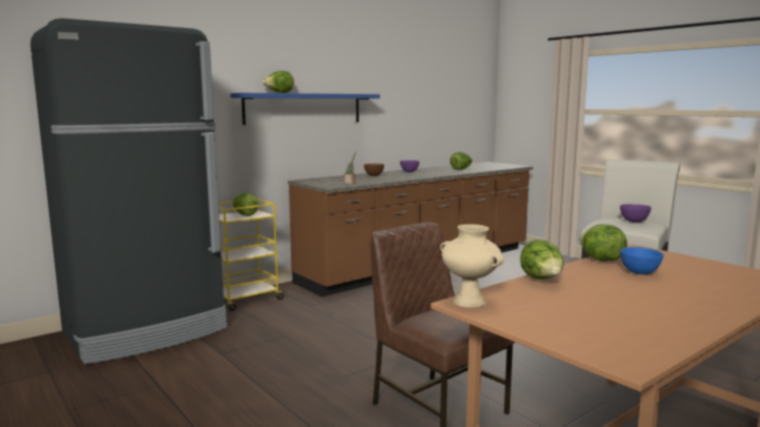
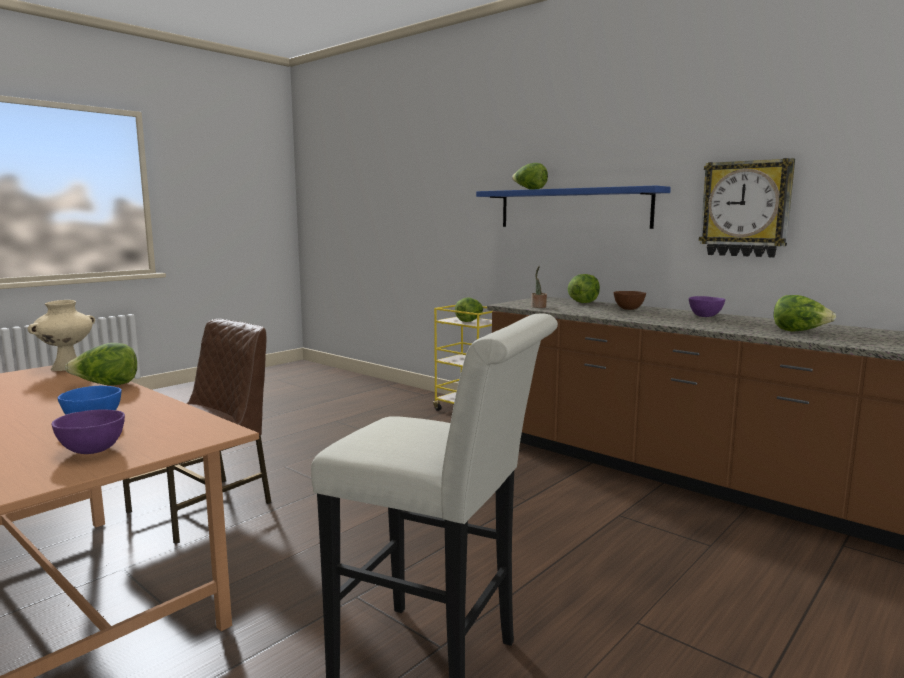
camera: 80 degrees right, 0 degrees up
black fridge [30,18,227,364] -> none
lettuce [579,224,627,261] -> lettuce moved to [568,274,600,303]
purple bowl [620,204,651,222] -> purple bowl moved to [52,410,125,454]
none -> wall clock [699,158,795,258]

